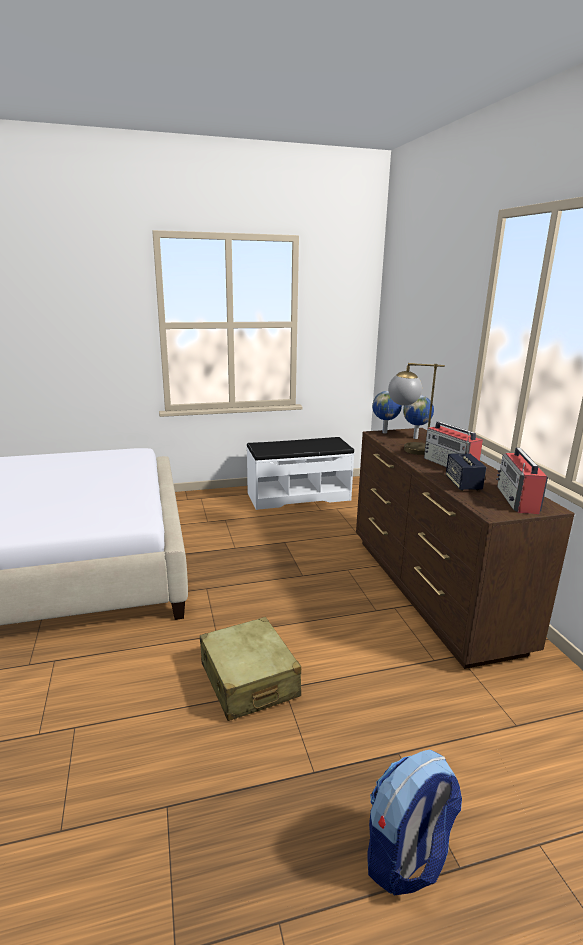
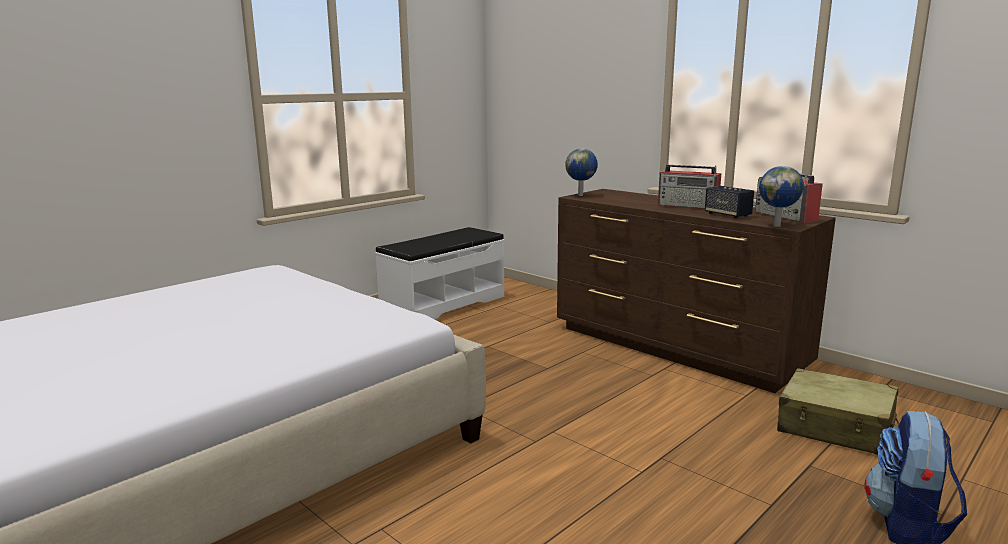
camera: 30 degrees left, 5 degrees down
beige suitcase [200,617,301,721] -> beige suitcase moved to [777,368,899,455]
table lamp [388,363,445,455] -> none
globe [403,395,434,439] -> globe moved to [759,166,804,227]

